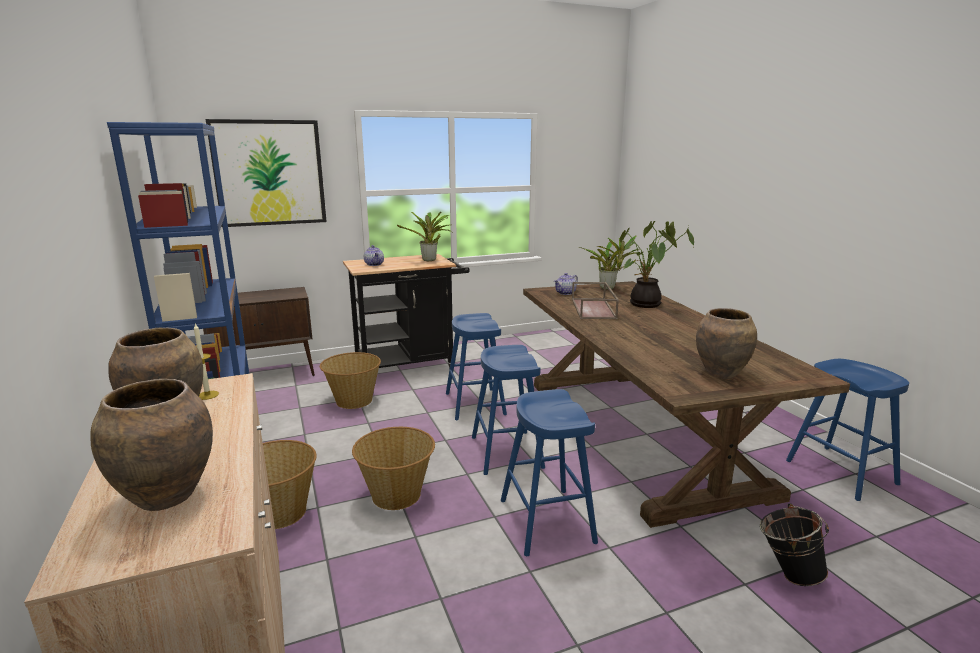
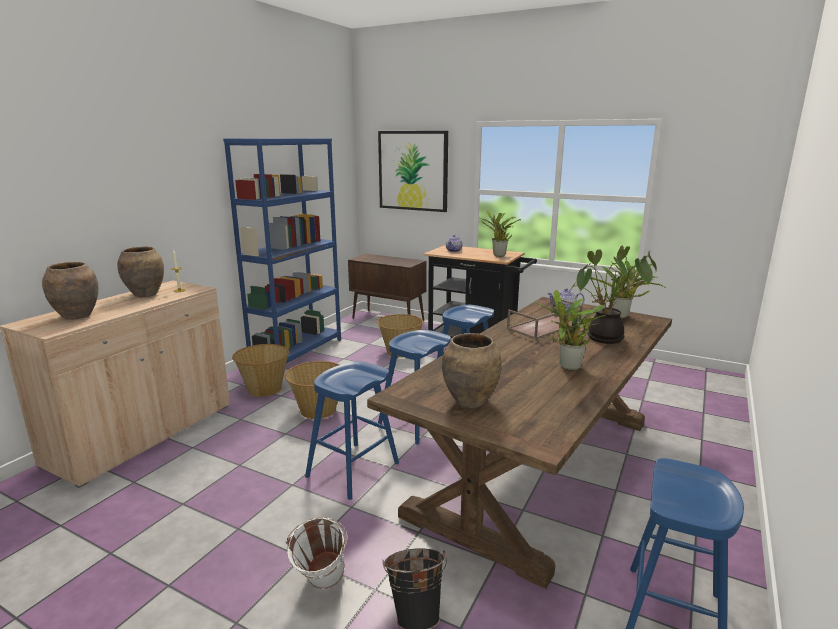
camera: 50 degrees right, 0 degrees up
none -> white bucket [286,517,348,589]
none -> potted plant [535,290,606,370]

